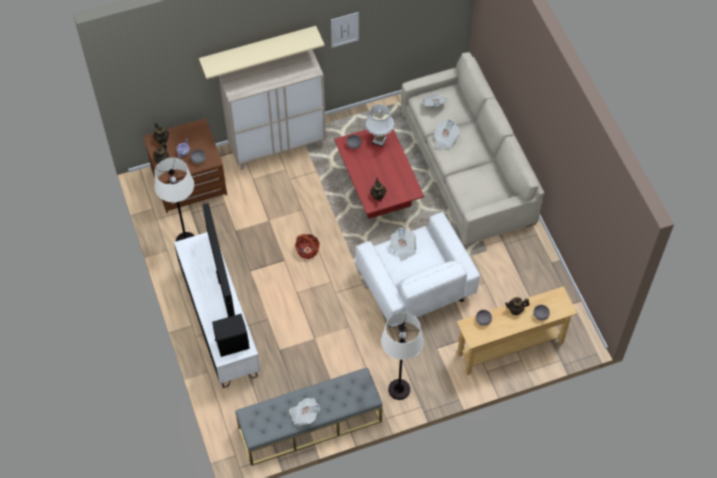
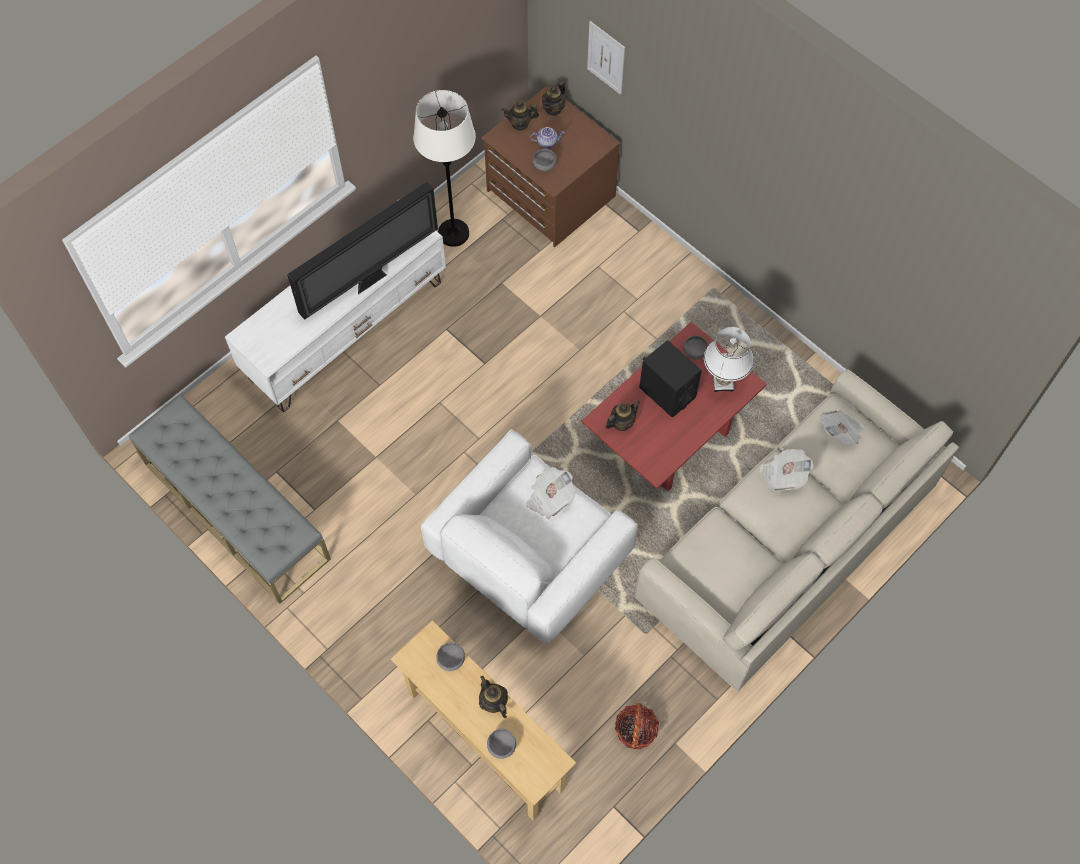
camera: 65 degrees right, 5 degrees up
beige shelf [199,26,325,79] -> none
black speaker [212,314,250,357] -> black speaker moved to [639,340,702,418]
beige cabinet [219,50,326,170] -> none
newspaper [289,398,320,425] -> none
basket [295,234,320,259] -> basket moved to [615,703,659,750]
picture [331,12,359,48] -> picture moved to [587,21,625,95]
white floor lamp [381,312,424,400] -> none

